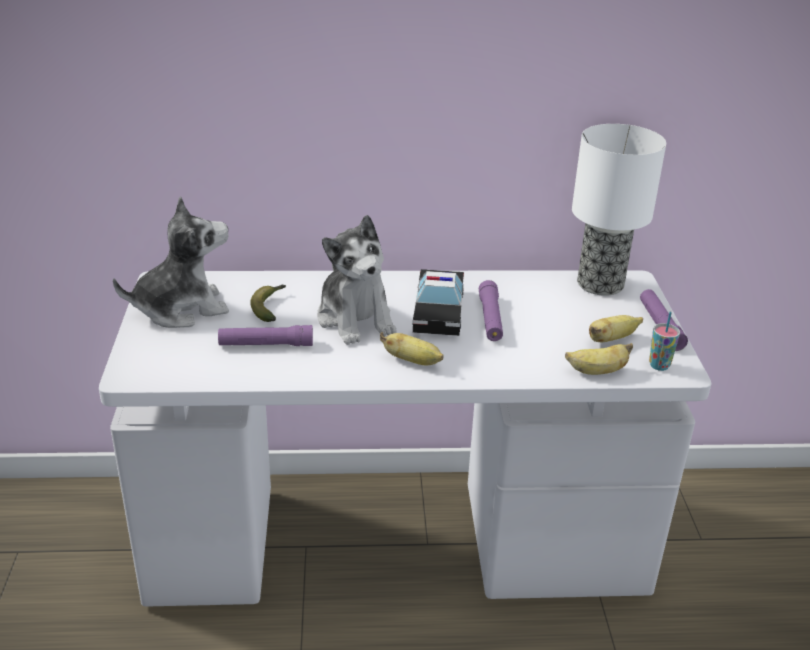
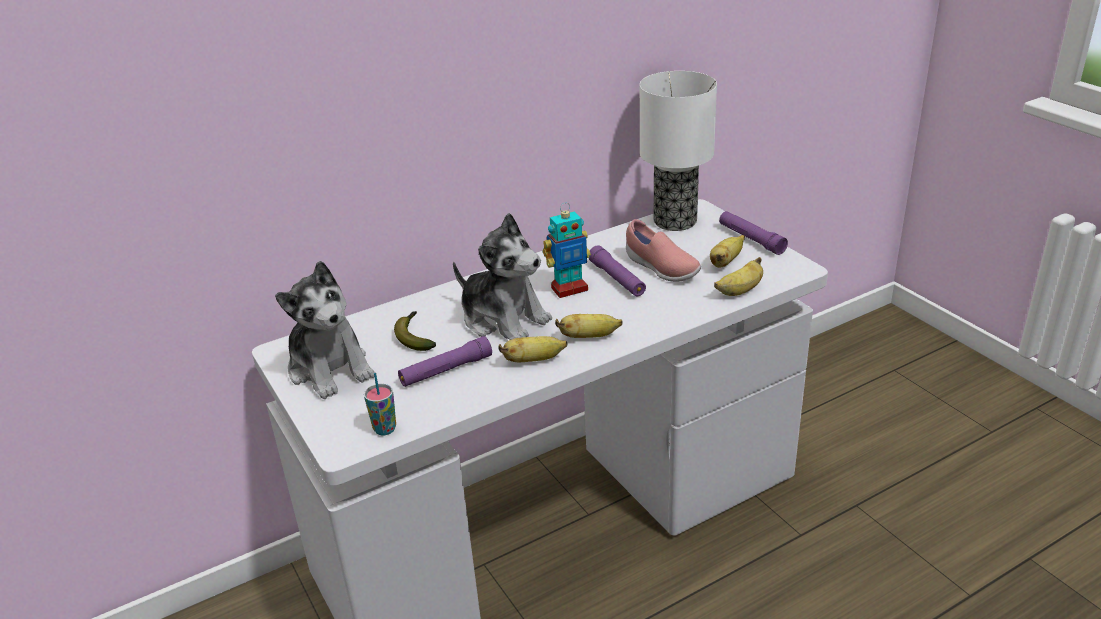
camera: 25 degrees left, 0 degrees up
plush toy [113,196,229,328] -> plush toy turned 105 degrees clockwise [275,261,375,399]
toy car [413,269,464,336] -> toy robot [543,203,591,298]
cup [649,311,680,371] -> cup moved to [364,373,396,435]
none -> banana [498,336,567,362]
none -> pink shoe [626,219,701,282]

